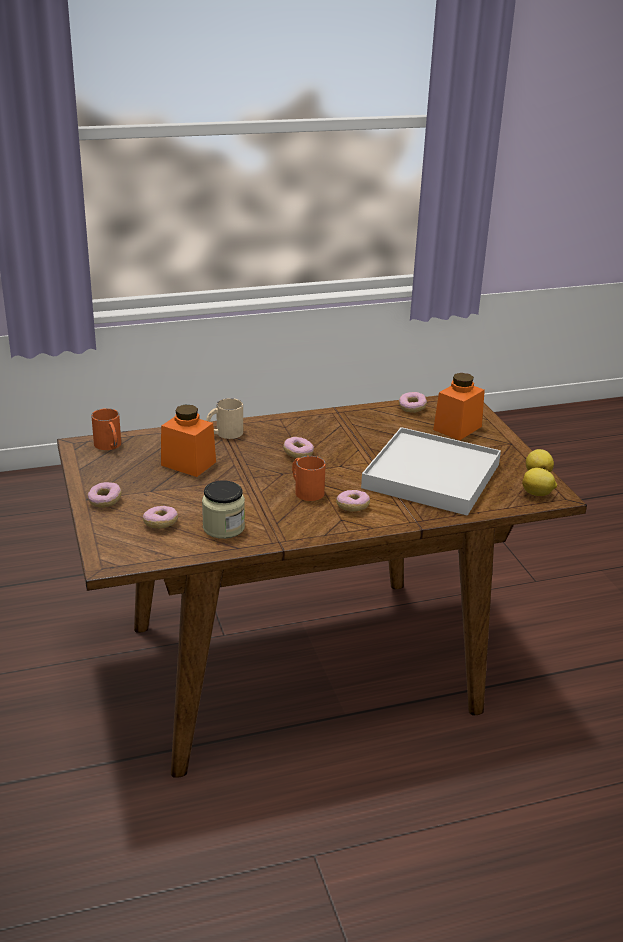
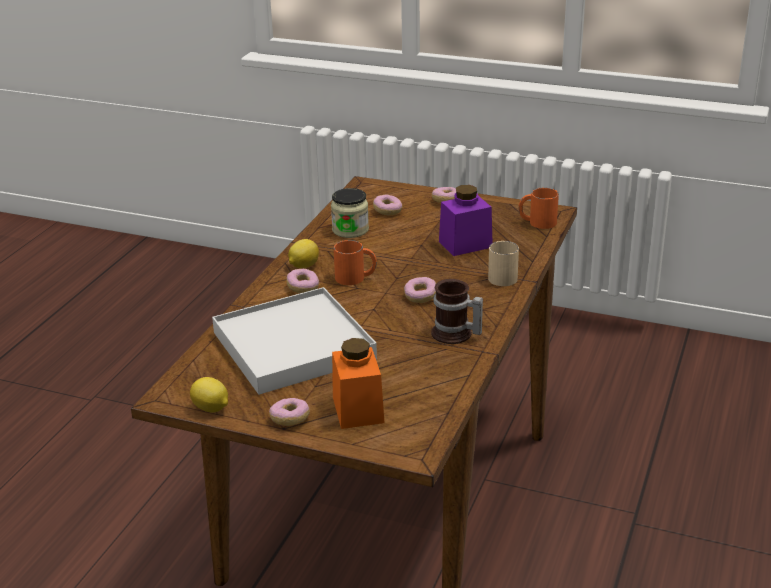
camera: 130 degrees right, 0 degrees up
orange jar [161,405,216,477] -> purple jar [439,185,492,256]
donut [399,392,427,413] -> donut moved to [269,398,310,426]
lemon [522,468,557,496] -> lemon moved to [288,239,319,268]
none -> mug [431,279,483,344]

